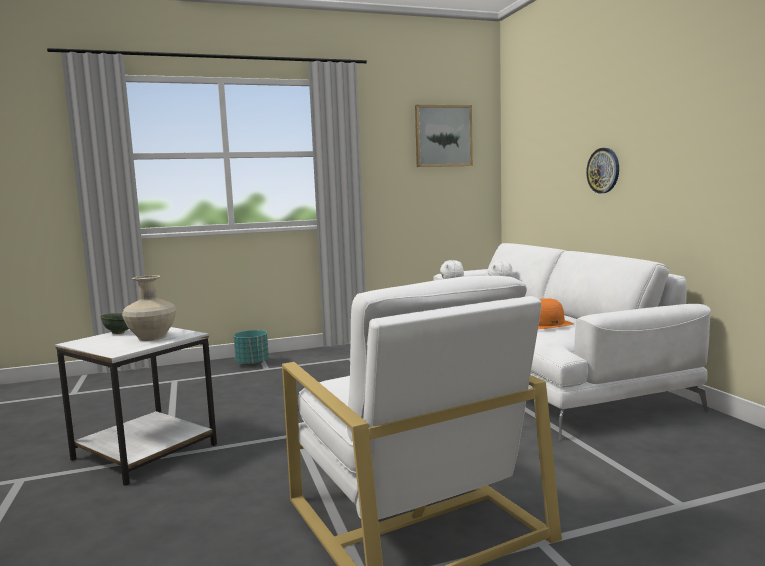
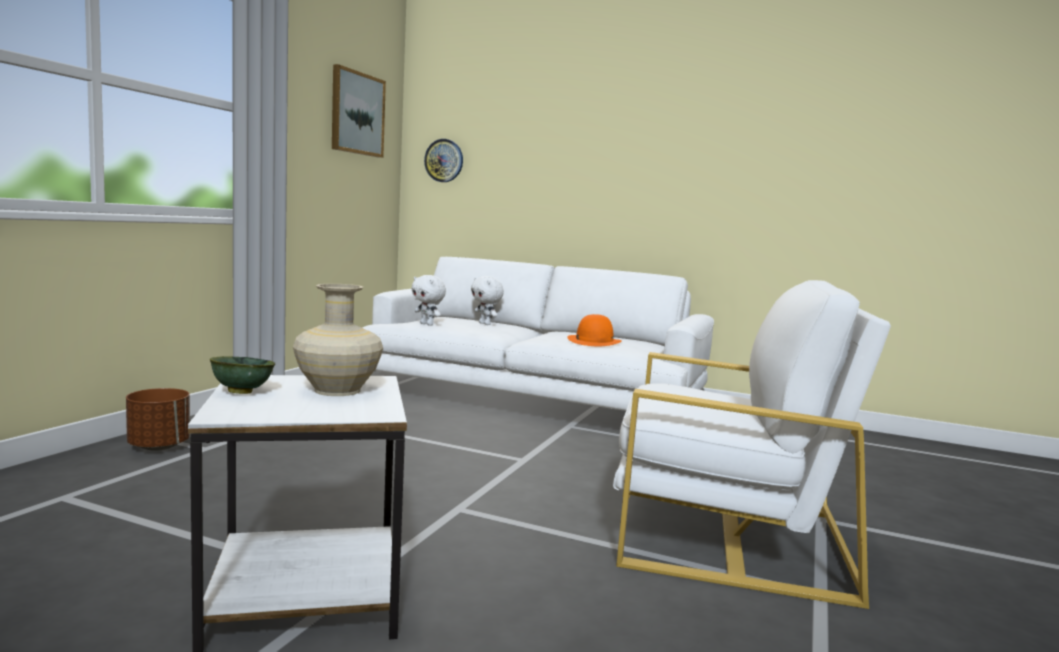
camera: 50 degrees left, 0 degrees up
turquoise planter [234,330,269,366] -> brown planter [126,388,190,451]
wall clock [586,148,619,193] -> wall clock moved to [424,139,463,182]

